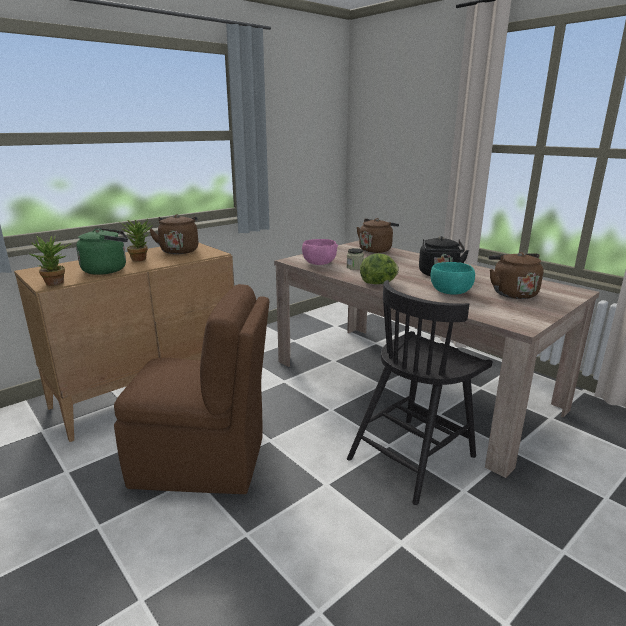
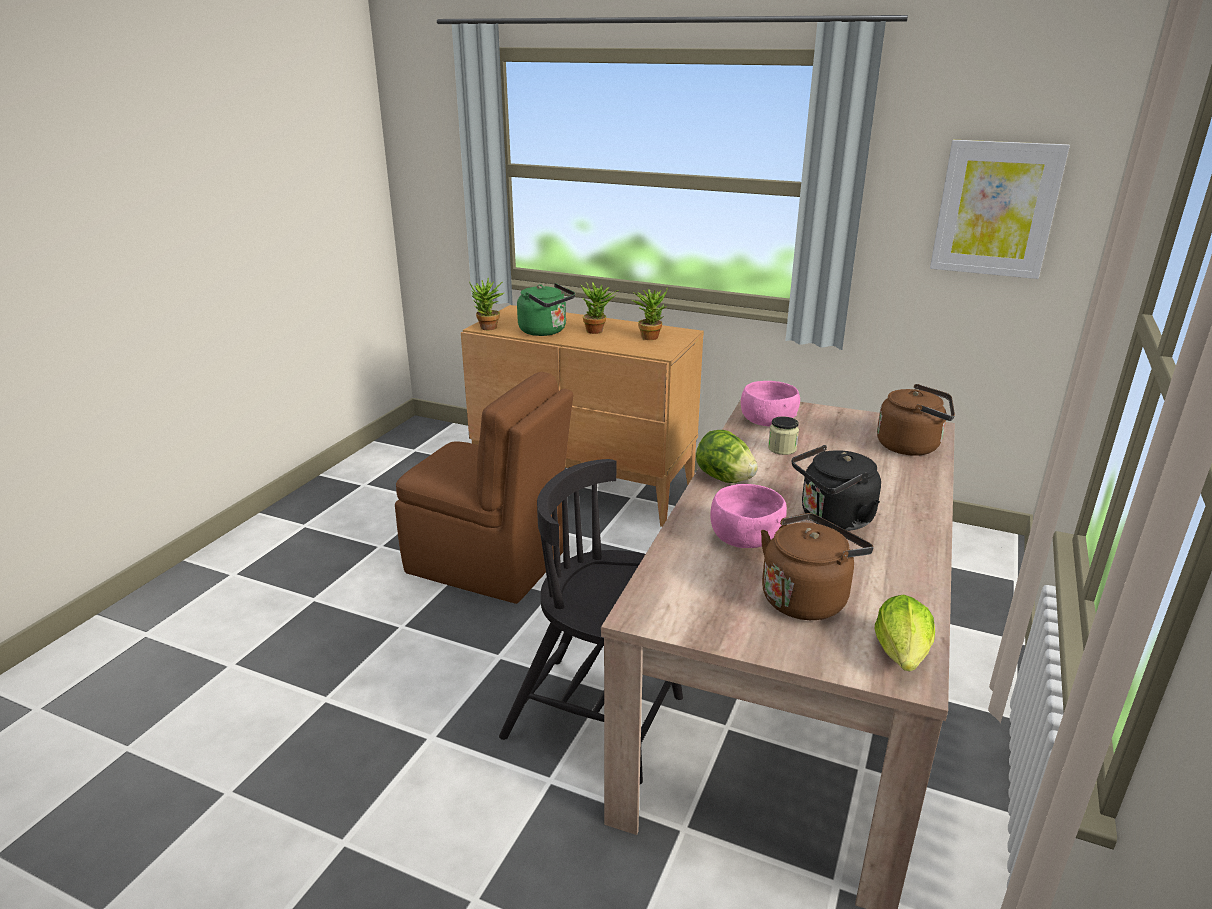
camera: 65 degrees right, 5 degrees up
brown chair [114,284,269,494] -> brown chair turned 45 degrees counterclockwise [395,372,573,604]
brown kettle [149,214,199,254] -> potted plant [632,288,668,340]
turquoise bowl [431,262,475,295] -> pink bowl [710,484,787,548]
none -> lettuce [875,594,935,672]
none -> picture [930,140,1070,279]

